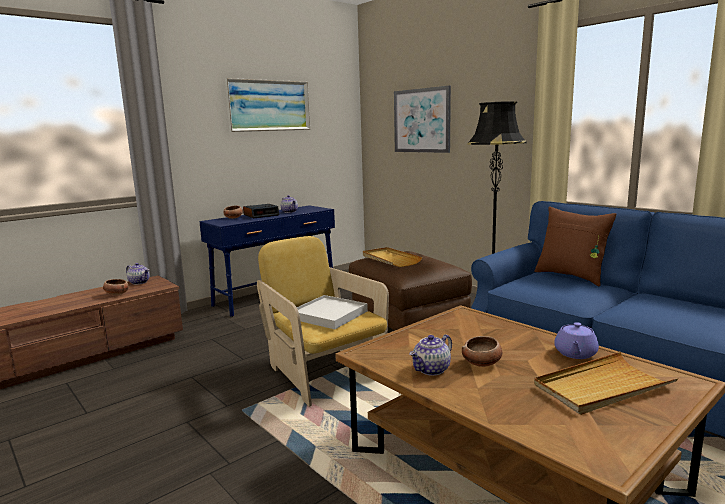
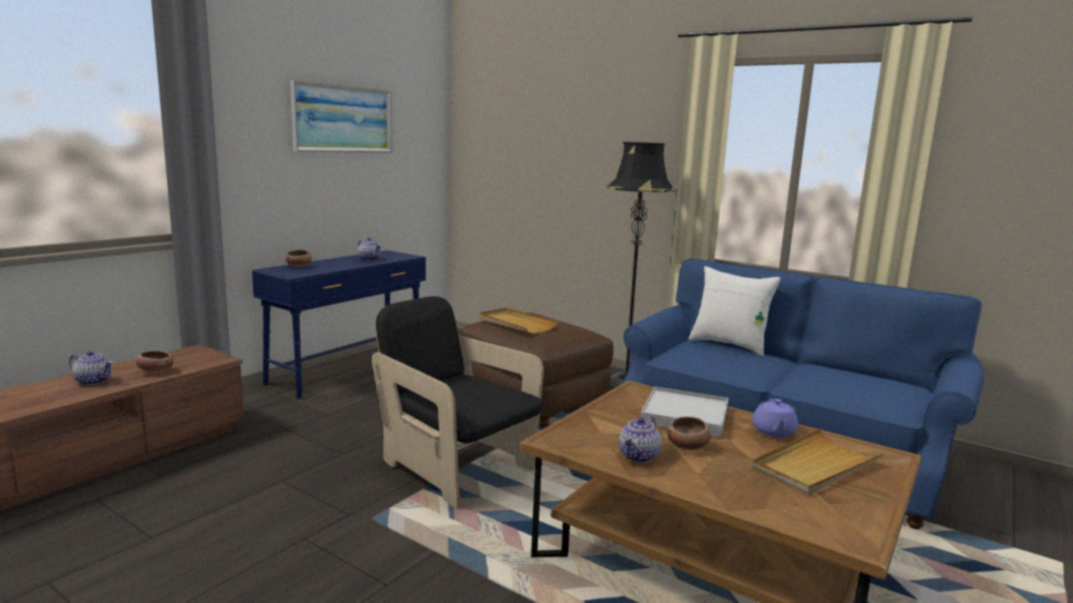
camera: 15 degrees left, 0 degrees up
teapot [126,263,150,285] -> teapot moved to [69,351,113,385]
alarm clock [243,204,279,218] -> none
yellow armchair [257,236,389,407] -> black armchair [372,296,544,509]
white tray [297,295,368,329] -> white tray moved to [640,386,728,437]
picture [394,86,451,153] -> none
brown pillow [534,206,616,286] -> white pillow [688,266,780,357]

